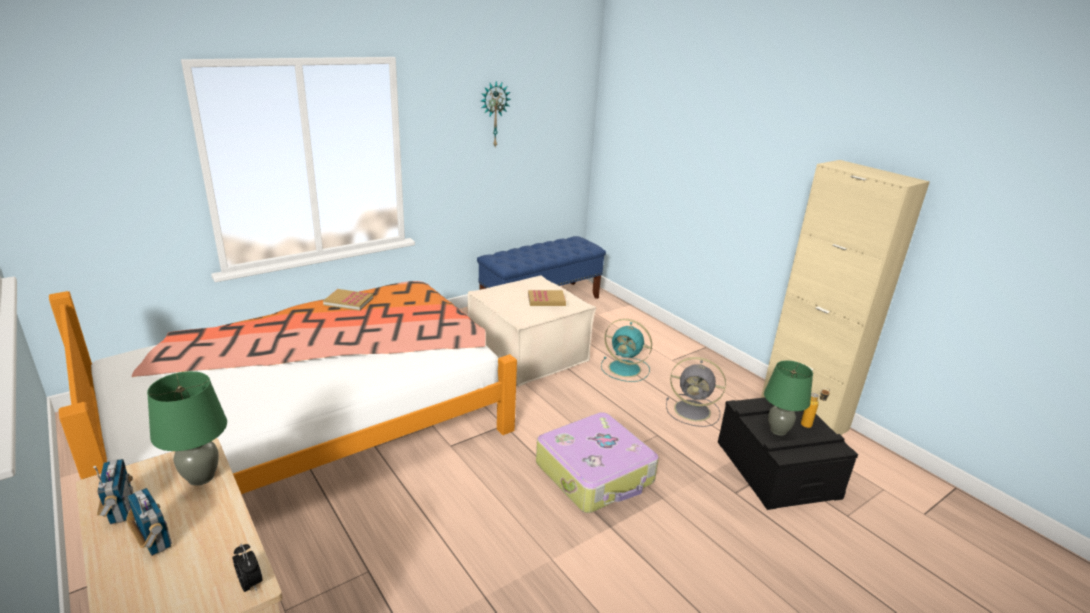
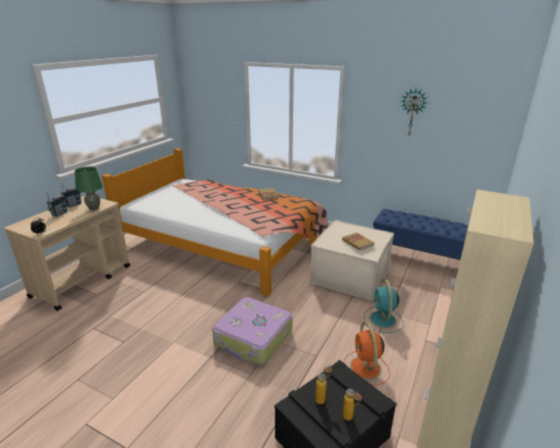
camera: 65 degrees right, 0 degrees up
grey fan [666,357,726,427] -> orange fan [344,322,390,386]
green table lamp [764,361,813,436] -> bottle [315,365,332,404]

